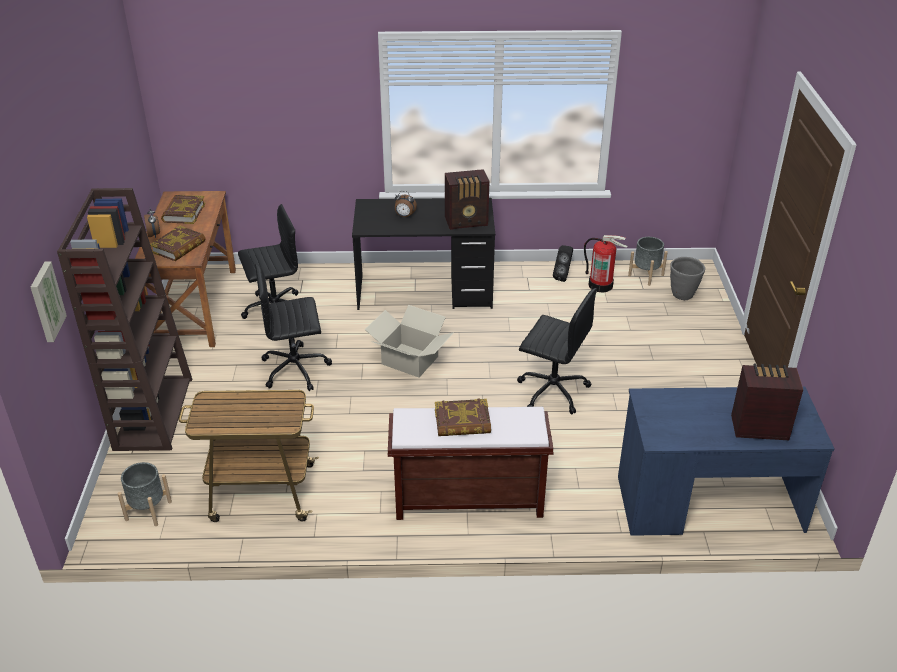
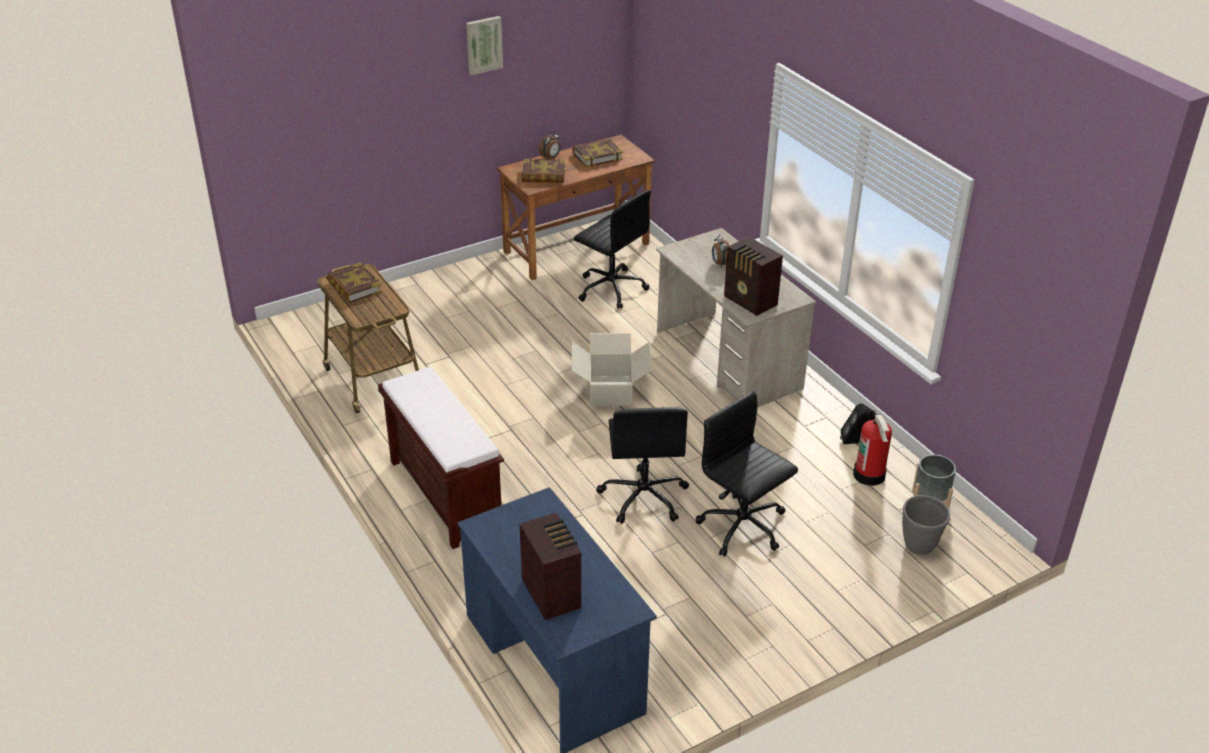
camera: 60 degrees right, 0 degrees up
picture [31,261,67,342] -> picture moved to [466,16,503,75]
brown bookcase [57,188,192,451] -> none
grey planter [118,462,172,526] -> none
black office chair [255,264,332,391] -> black office chair moved to [696,391,798,557]
black desk [352,198,495,310] -> beige desk [656,228,816,407]
book [435,398,491,436] -> book moved to [327,263,382,303]

